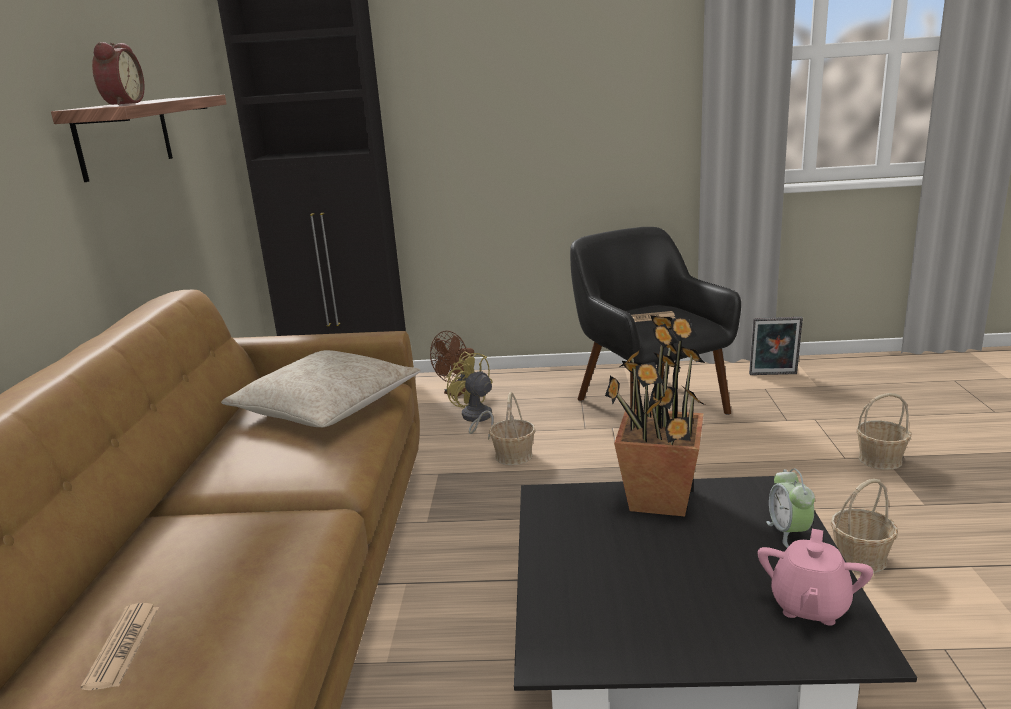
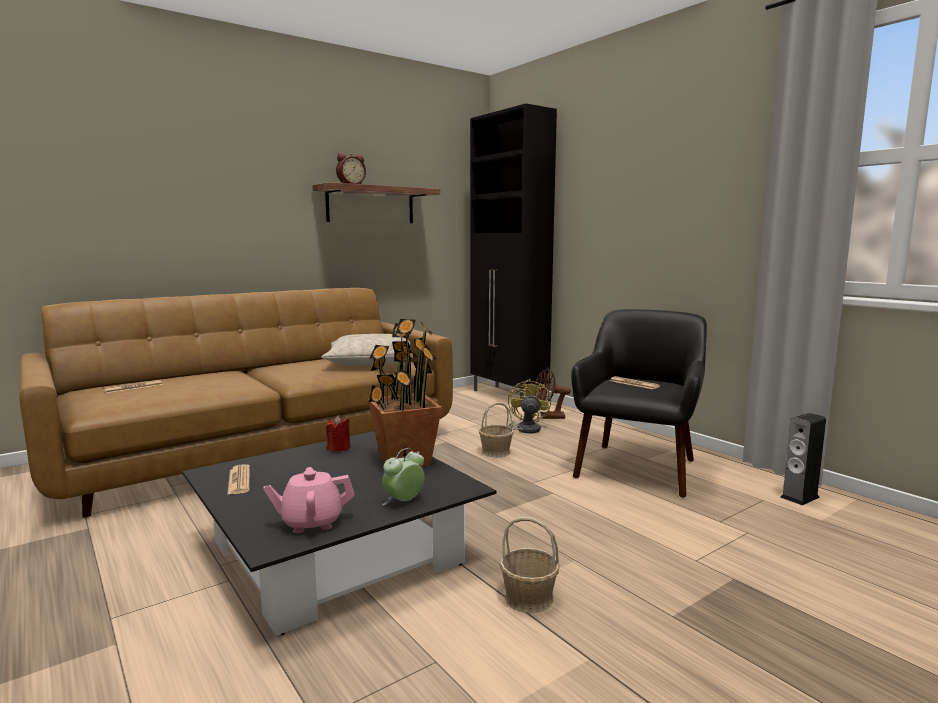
camera: 50 degrees right, 10 degrees down
picture frame [749,317,803,375] -> speaker [780,413,826,505]
basket [856,393,911,470] -> none
none -> newspaper [227,464,250,495]
none -> red candle [326,415,351,452]

